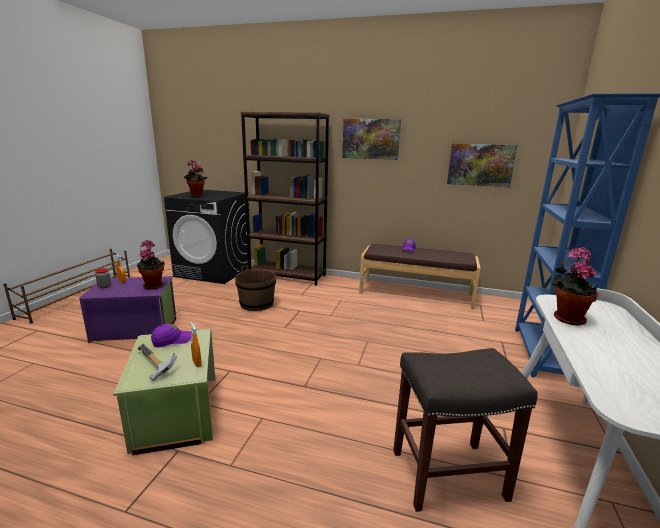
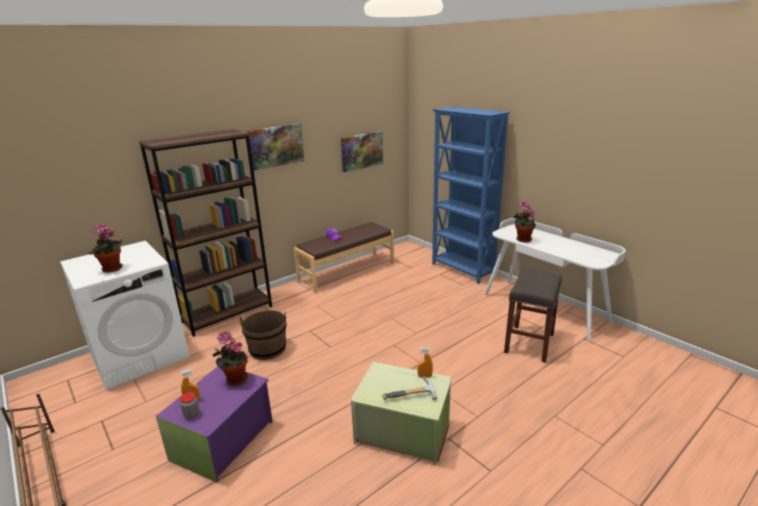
camera: 55 degrees left, 5 degrees up
purple cap [151,324,192,348] -> none
black washing machine [164,190,249,284] -> white washing machine [60,241,190,390]

